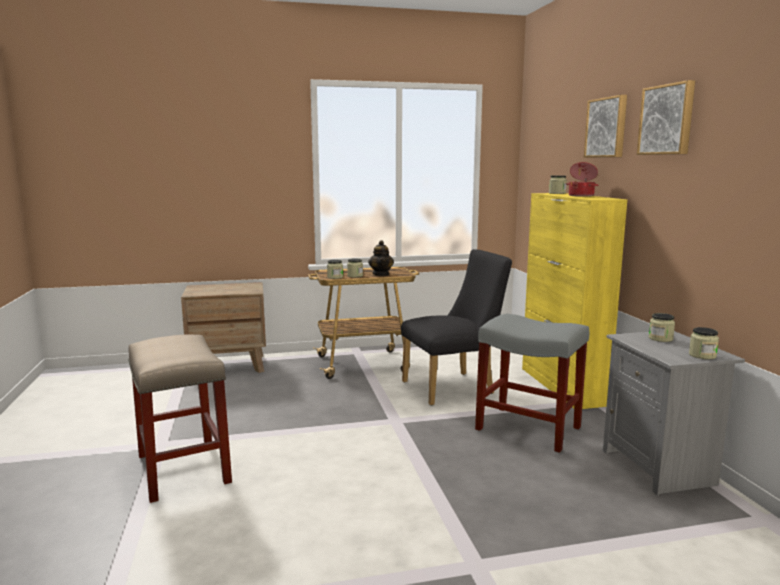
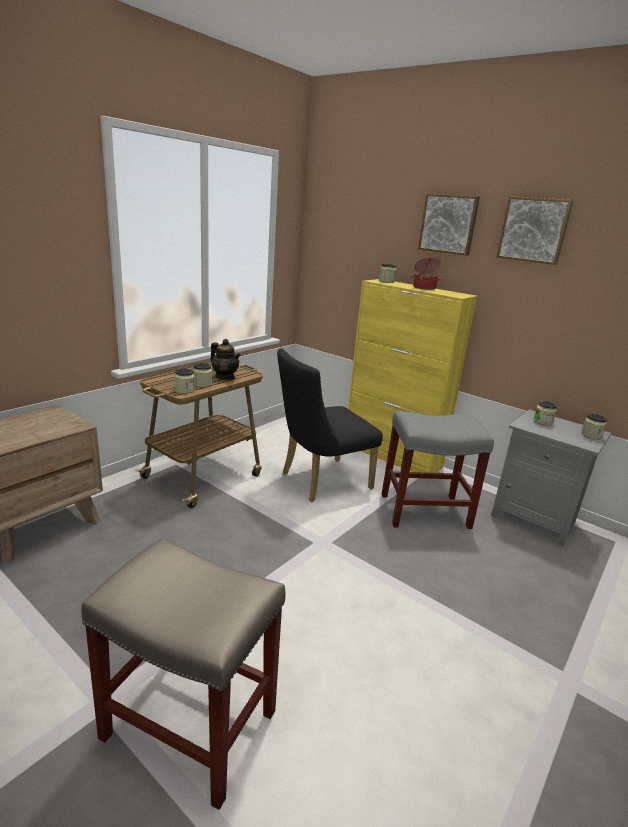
camera: 40 degrees left, 10 degrees up
black chair [401,249,512,406] -> black chair turned 150 degrees counterclockwise [277,348,383,502]

